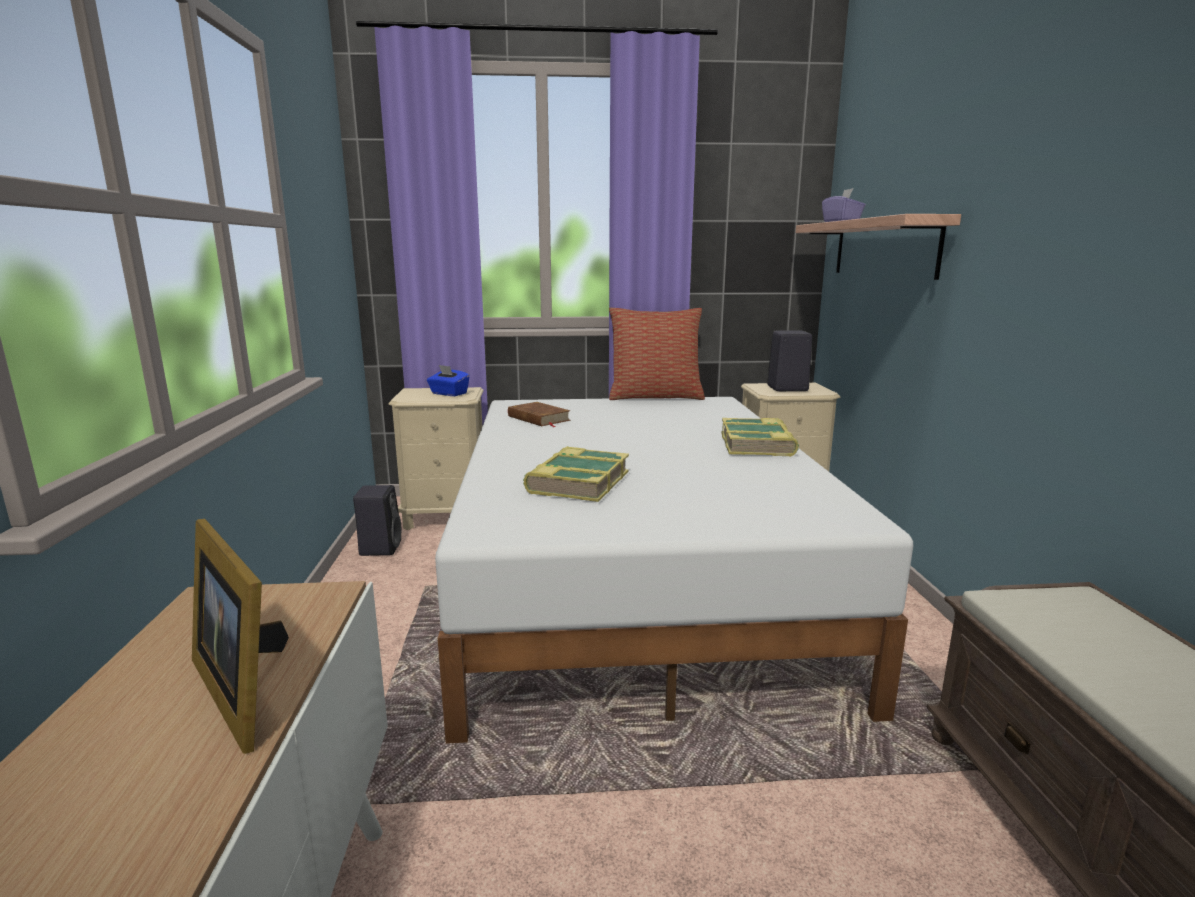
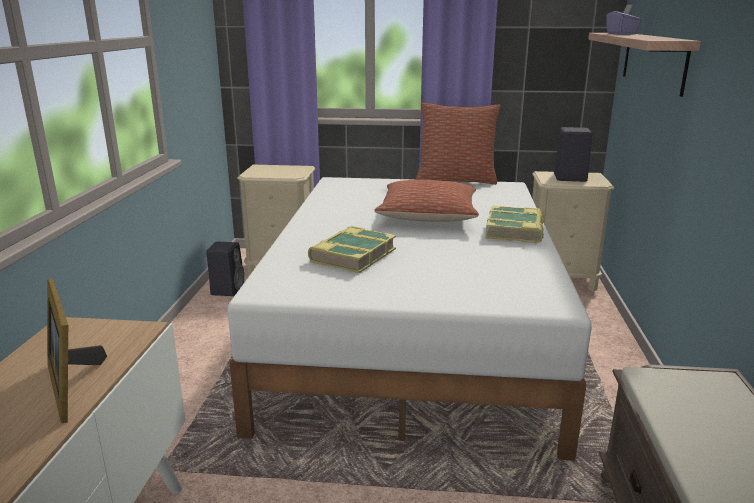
camera: 10 degrees right, 5 degrees up
blue tissue box [427,365,470,396] -> none
brown book [508,402,571,427] -> none
none -> pillow [374,180,479,222]

